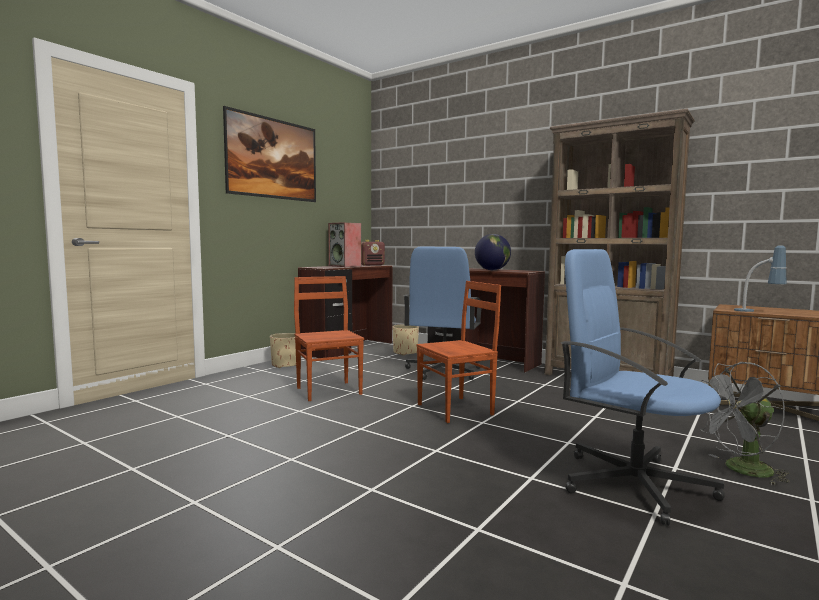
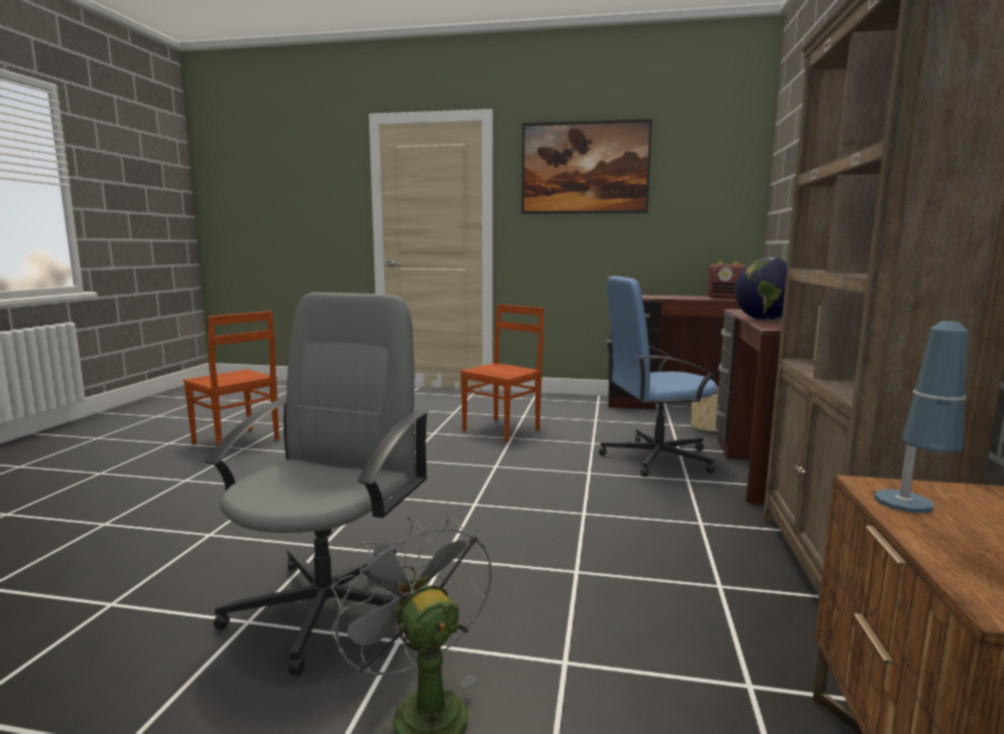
camera: 65 degrees right, 5 degrees up
beige planter [270,333,296,368] -> none
speaker [328,222,361,267] -> none
brown chair [416,281,501,423] -> brown chair moved to [183,311,279,445]
blue office chair [561,249,725,526] -> grey office chair [205,292,429,676]

